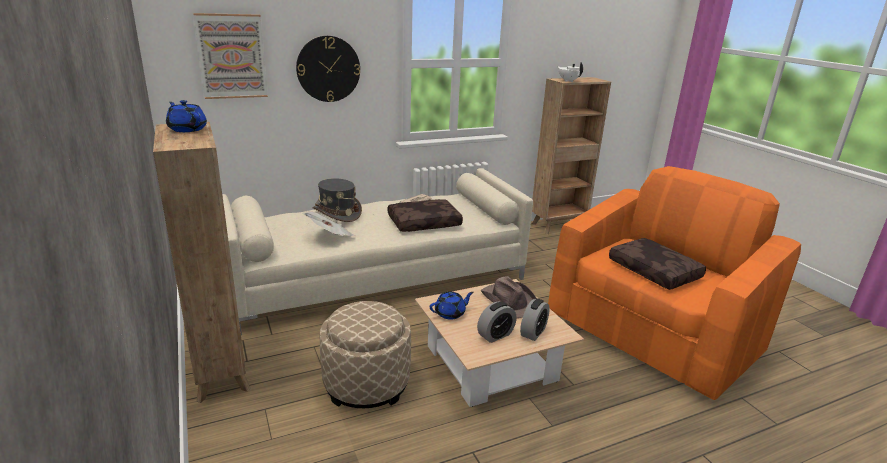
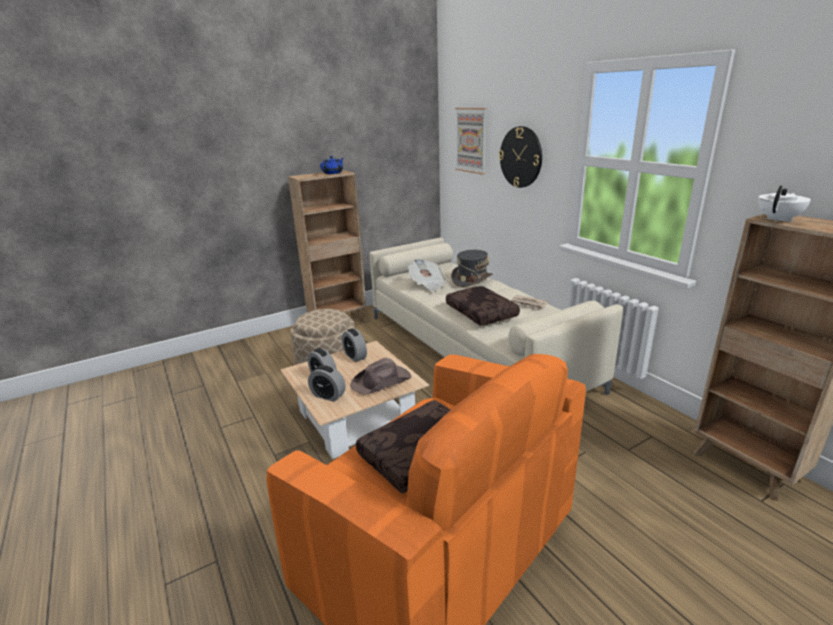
camera: 85 degrees right, 0 degrees up
blue teapot [430,292,474,319] -> alarm clock [342,329,367,362]

